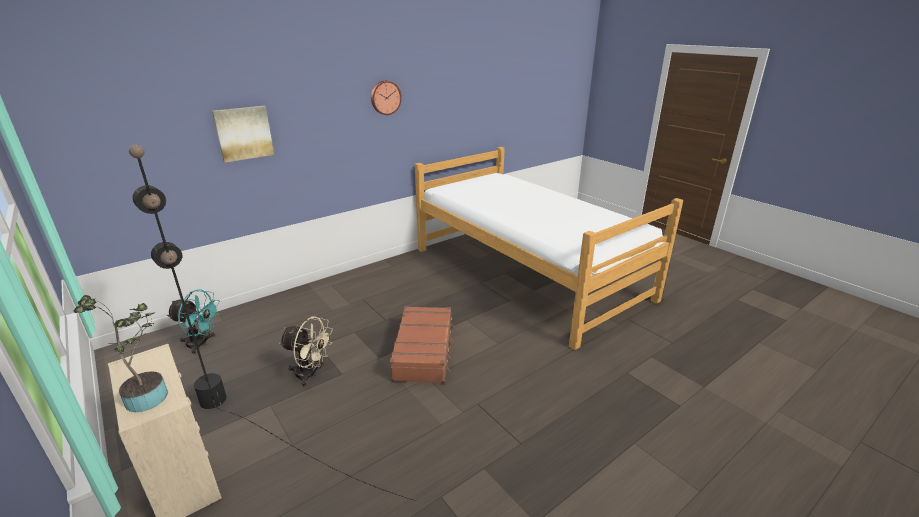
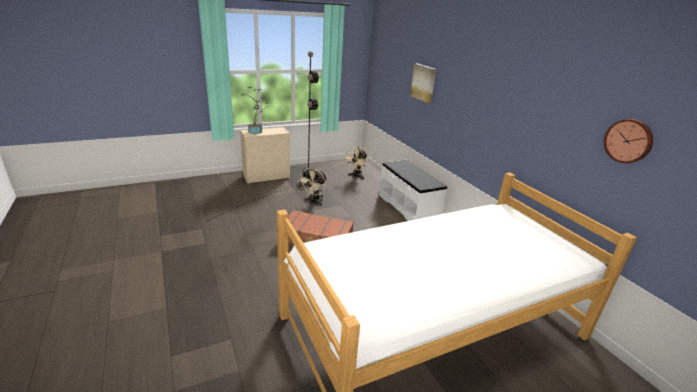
camera: 100 degrees right, 0 degrees up
turquoise fan [167,289,221,354] -> beige fan [344,146,369,179]
wall clock [371,81,402,115] -> wall clock moved to [604,119,653,163]
none -> white bench [379,160,447,221]

